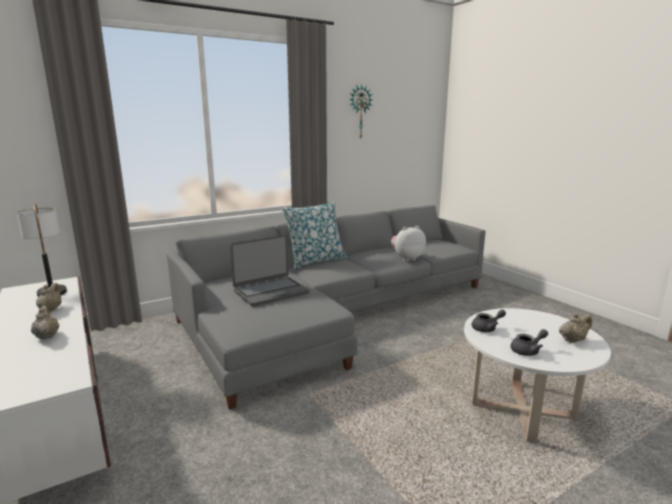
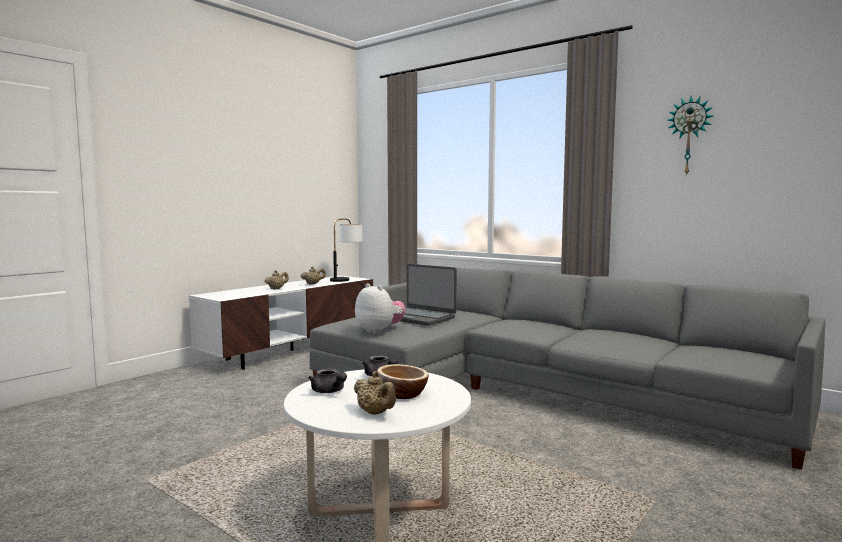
camera: 70 degrees right, 10 degrees down
pillow [281,201,347,270] -> none
plush toy [391,226,426,261] -> plush toy moved to [355,283,405,334]
none -> bowl [377,364,429,399]

